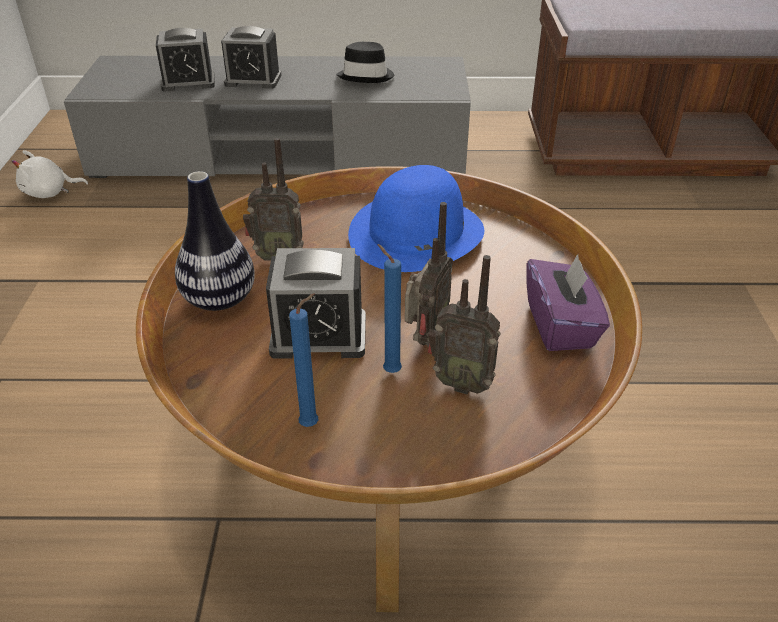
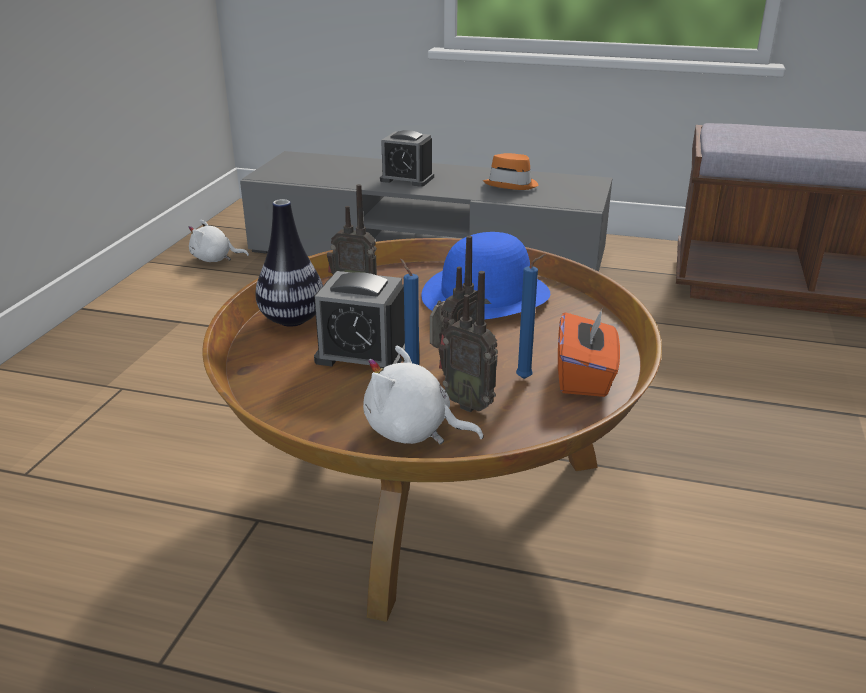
camera: 15 degrees right, 10 degrees down
alarm clock [156,28,215,91] -> none
blue candle [289,293,319,427] -> blue candle moved to [516,254,546,379]
black hat [336,42,394,83] -> orange hat [483,153,538,190]
purple tissue box [527,254,610,351] -> orange tissue box [558,309,620,397]
none -> white plush toy [363,346,484,445]

